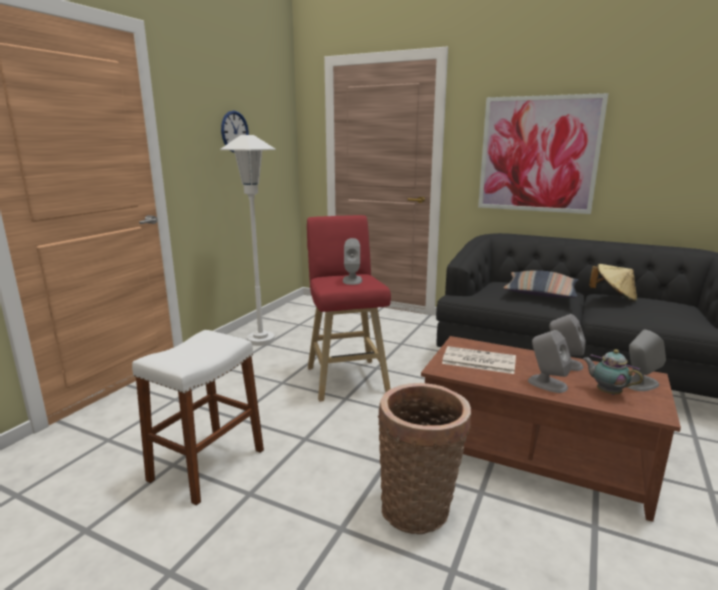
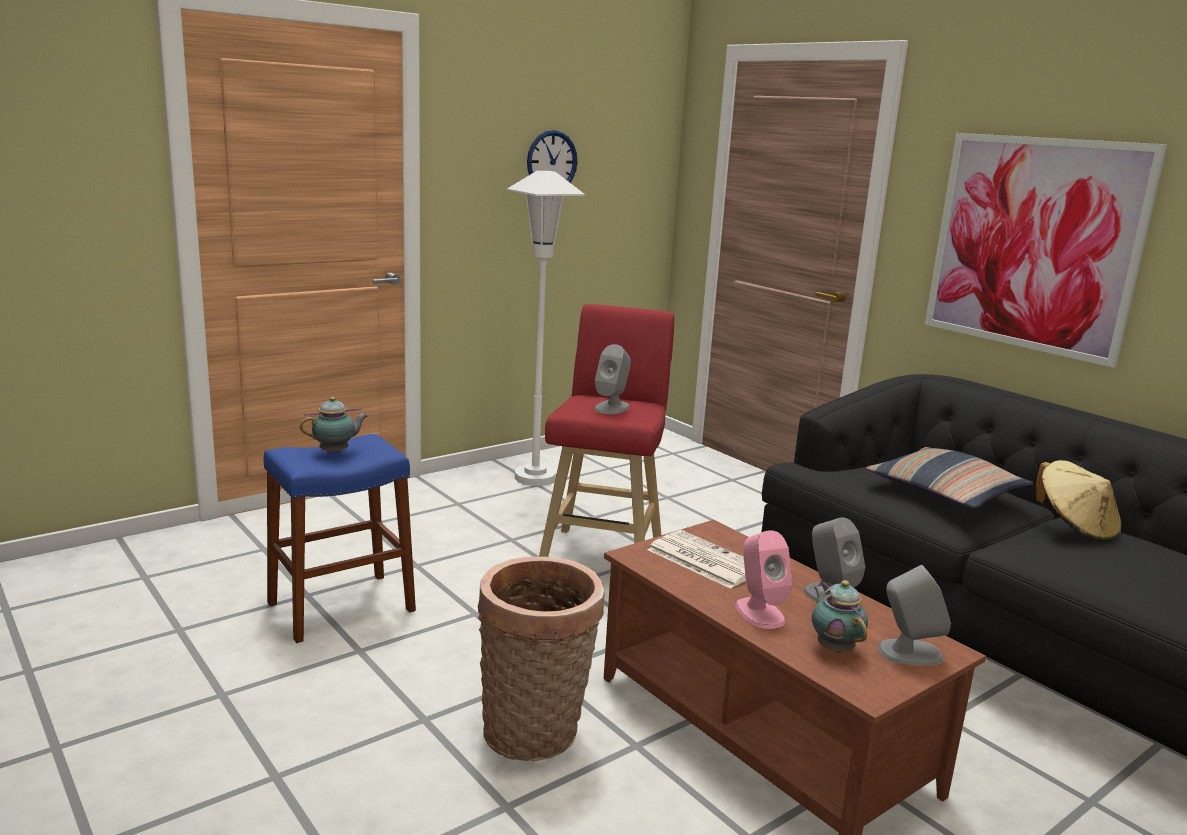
camera: 25 degrees right, 0 degrees up
white stool [132,330,264,506] -> blue stool [264,434,416,643]
grey speaker [528,330,572,393] -> pink speaker [735,530,792,629]
none -> teapot [299,397,369,453]

